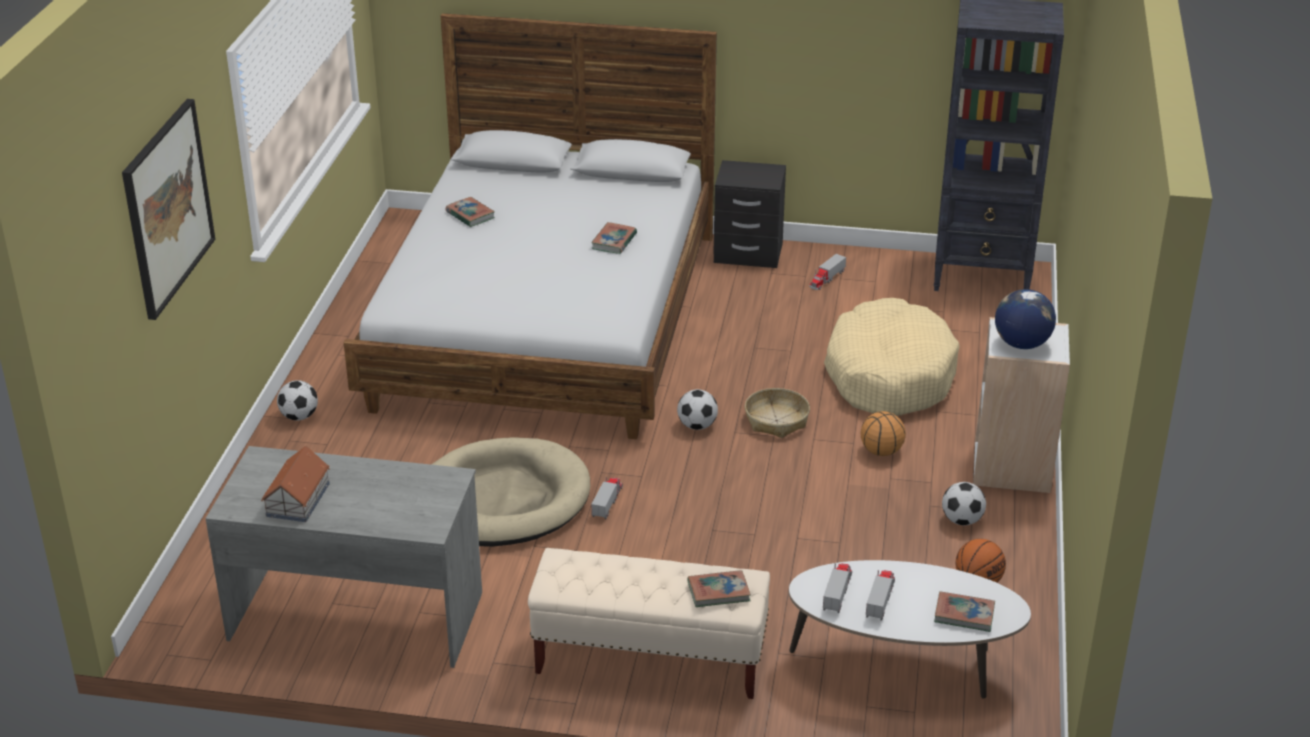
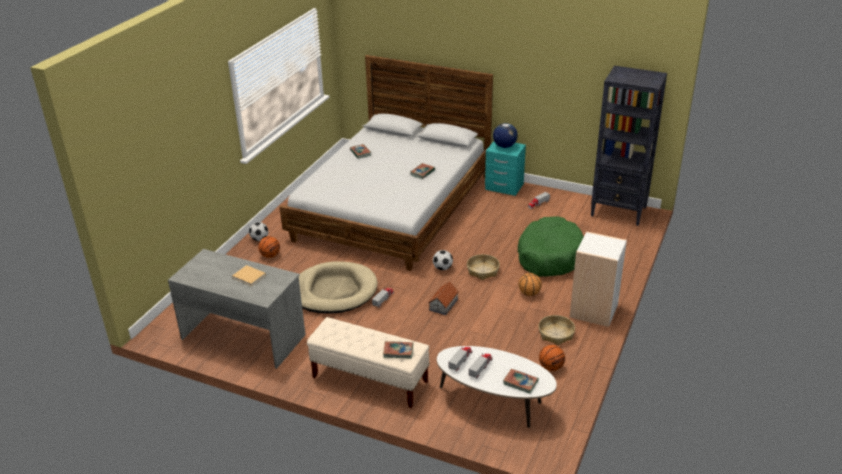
camera: 15 degrees right, 0 degrees up
picture [122,99,215,320] -> none
toy house [261,446,330,522] -> toy house moved to [428,282,459,315]
black nightstand [713,160,786,268] -> turquoise nightstand [485,141,526,196]
beige dog bed [824,298,960,416] -> green dog bed [518,216,584,277]
football [942,482,986,525] -> basket [538,315,575,345]
globe [995,289,1056,349] -> globe moved to [493,123,518,148]
none -> beige book [232,265,266,286]
none -> basketball [258,236,280,258]

